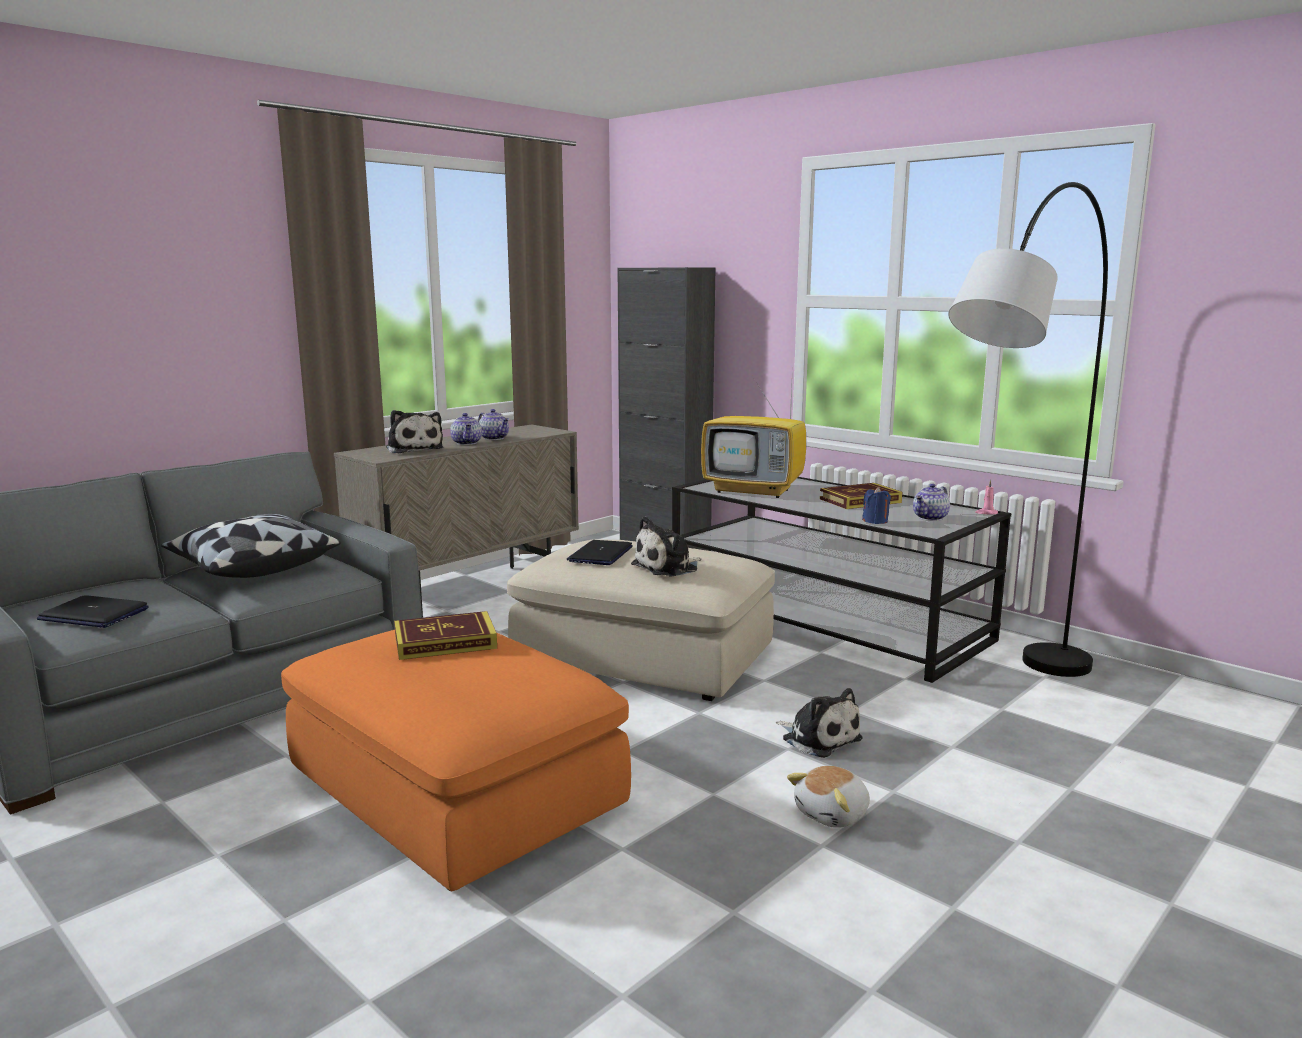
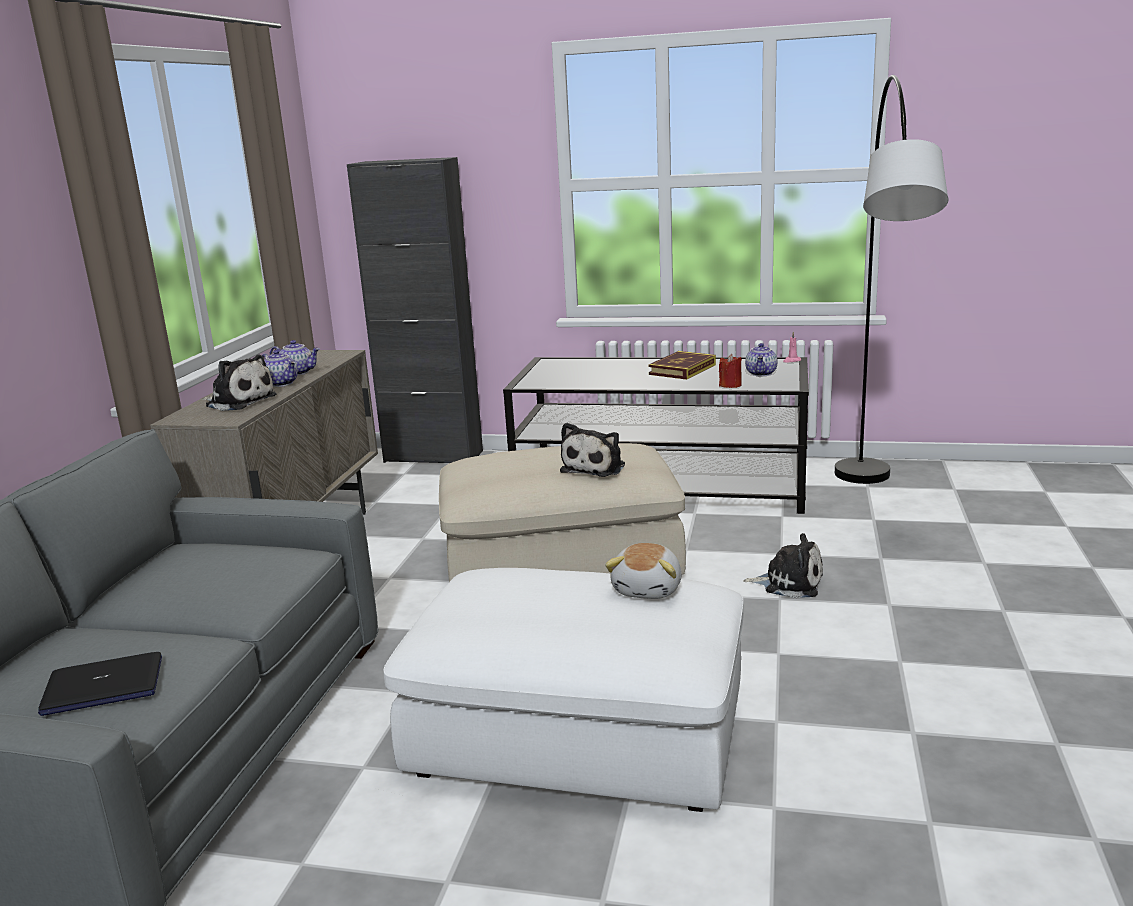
camera: 30 degrees left, 5 degrees up
pillow [161,514,341,578] -> none
orange ottoman [281,630,631,891] -> white ottoman [384,568,743,812]
book [394,611,497,660] -> none
laptop [567,540,633,565] -> none
television [701,364,806,498] -> none
plush toy [787,766,870,828] -> plush toy moved to [605,543,682,599]
blue candle [862,486,891,524] -> red candle [719,354,742,388]

